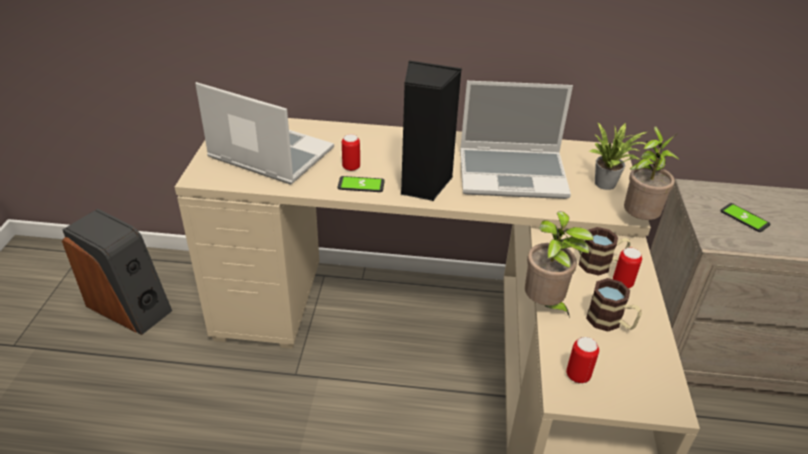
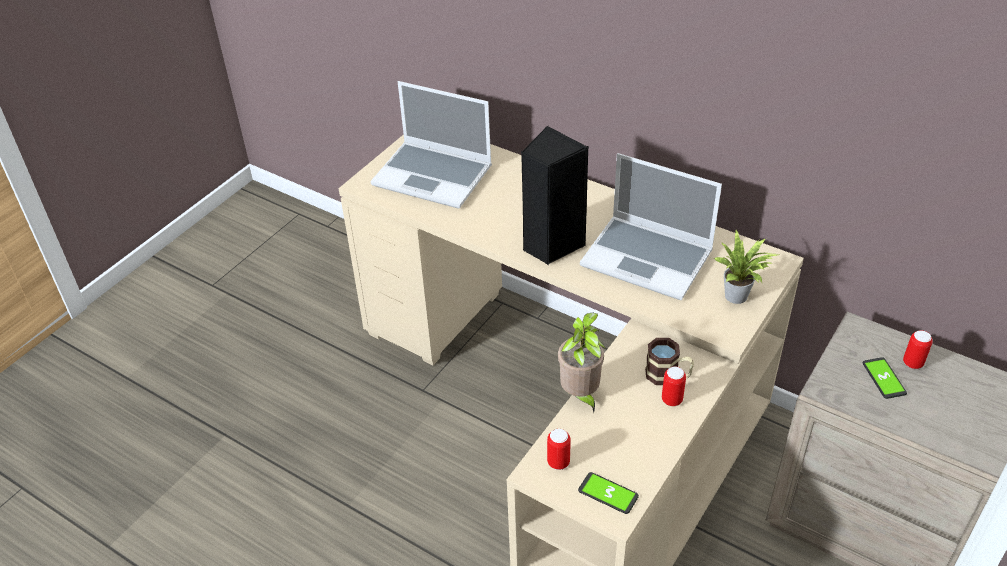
camera: 30 degrees right, 5 degrees up
speaker [62,209,172,335] -> none
laptop [195,82,334,185] -> laptop turned 150 degrees clockwise [371,81,492,208]
phone [337,176,385,192] -> phone moved to [578,472,639,514]
can [342,134,360,171] -> can moved to [903,330,933,369]
mug [586,278,642,331] -> none
potted plant [624,126,680,220] -> none

